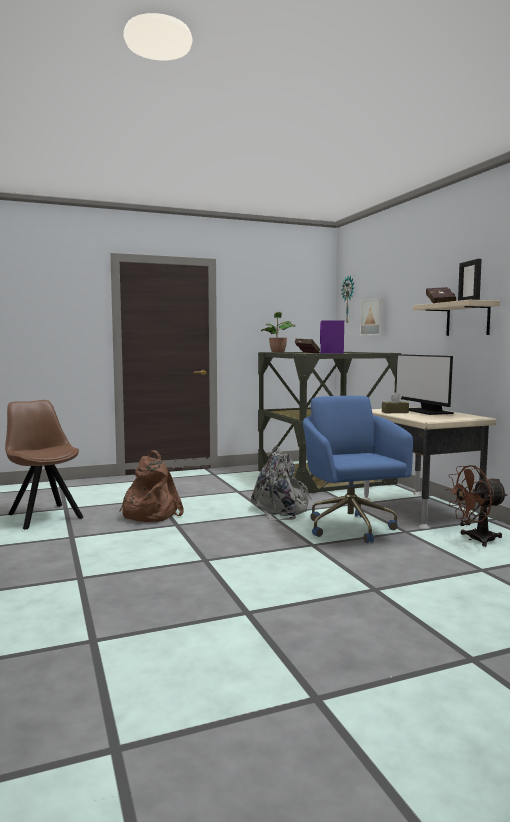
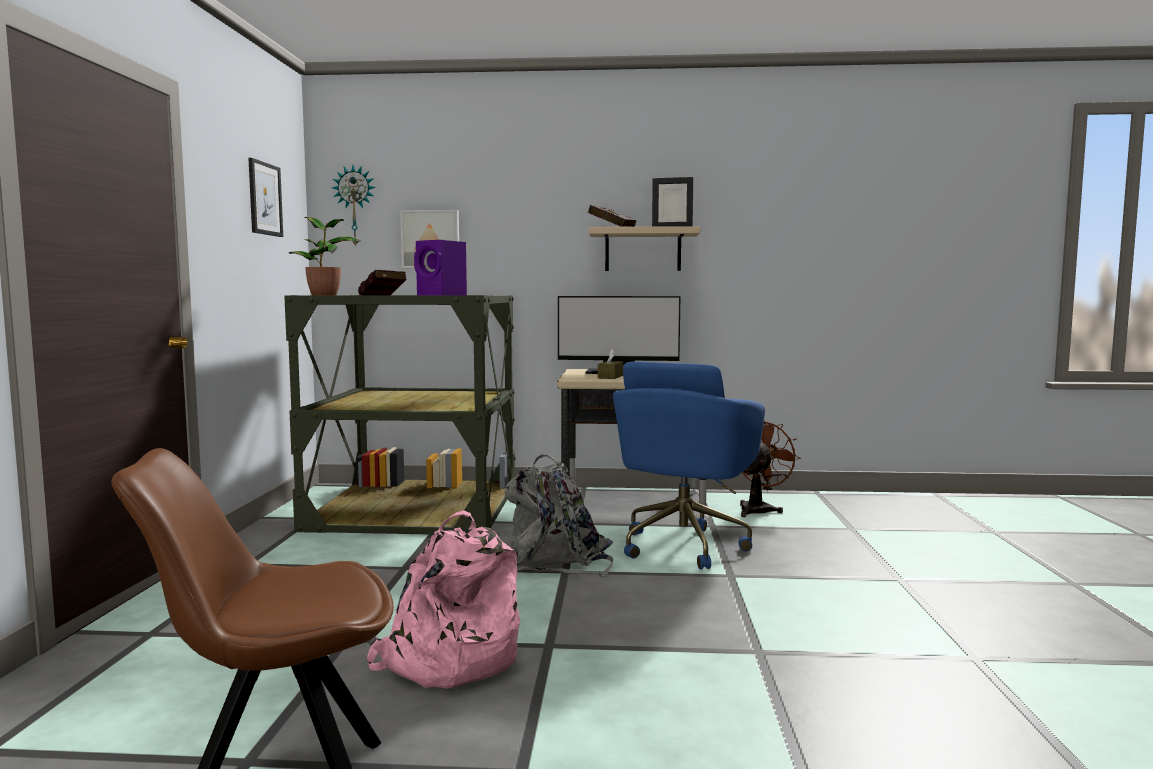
camera: 65 degrees left, 0 degrees up
brown backpack [119,450,184,522] -> pink backpack [367,510,520,688]
blue office chair [303,396,413,543] -> blue office chair turned 75 degrees counterclockwise [613,362,765,569]
brown fan [446,465,508,547] -> brown fan turned 150 degrees counterclockwise [740,420,801,517]
none -> picture [248,158,283,237]

